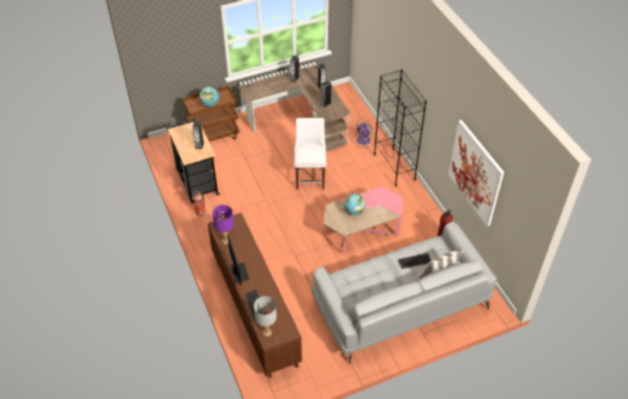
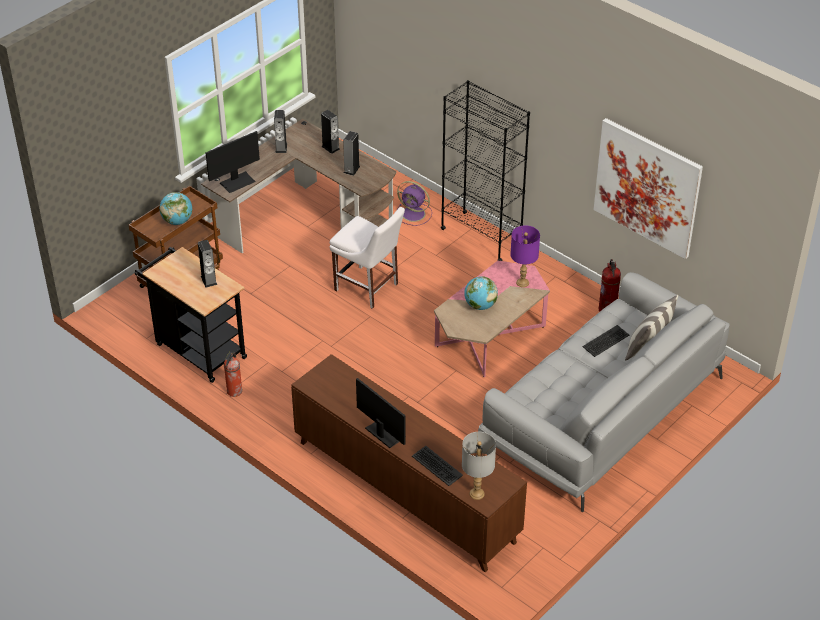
camera: 25 degrees left, 5 degrees down
purple table lamp [212,205,234,245] -> purple table lamp moved to [510,225,540,287]
white chair [294,118,326,190] -> white chair turned 150 degrees clockwise [330,207,405,309]
none -> monitor [206,131,260,193]

